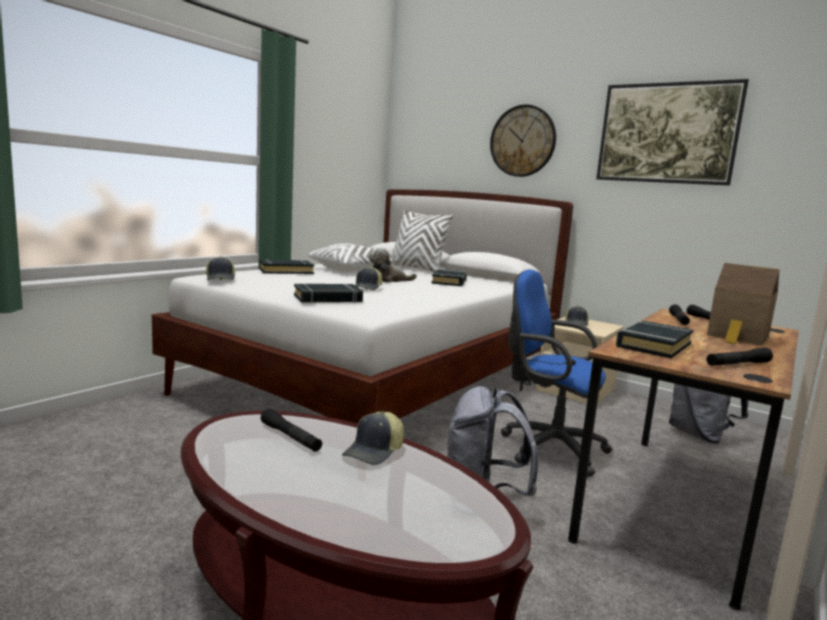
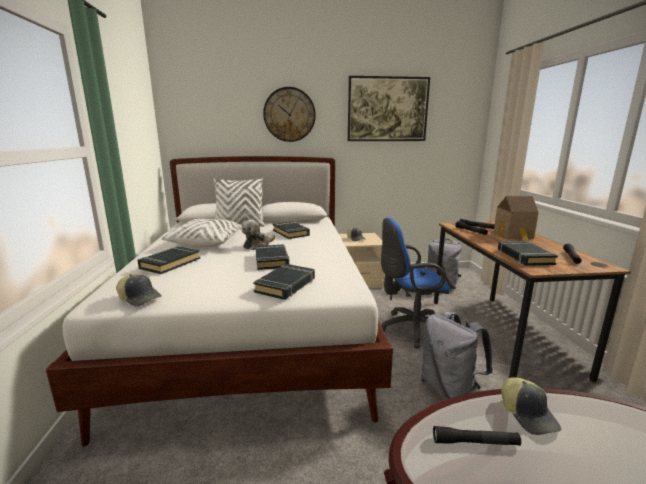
camera: 40 degrees left, 5 degrees up
cap [355,267,382,290] -> black book [255,245,290,270]

